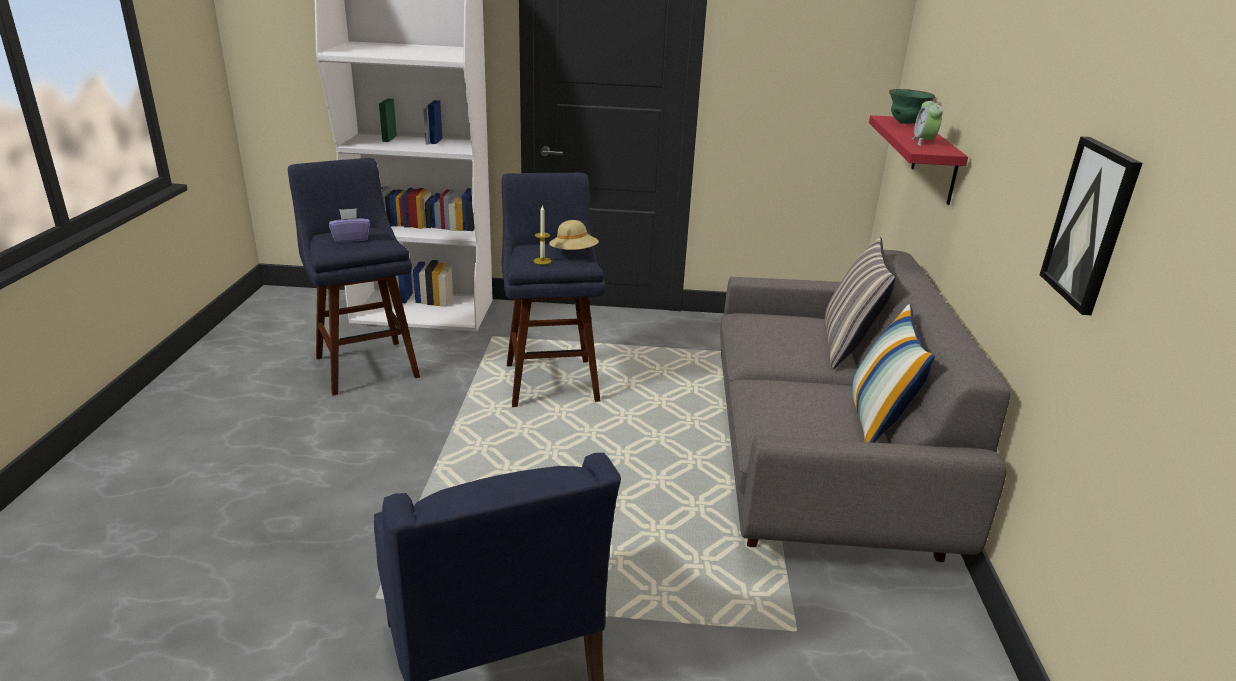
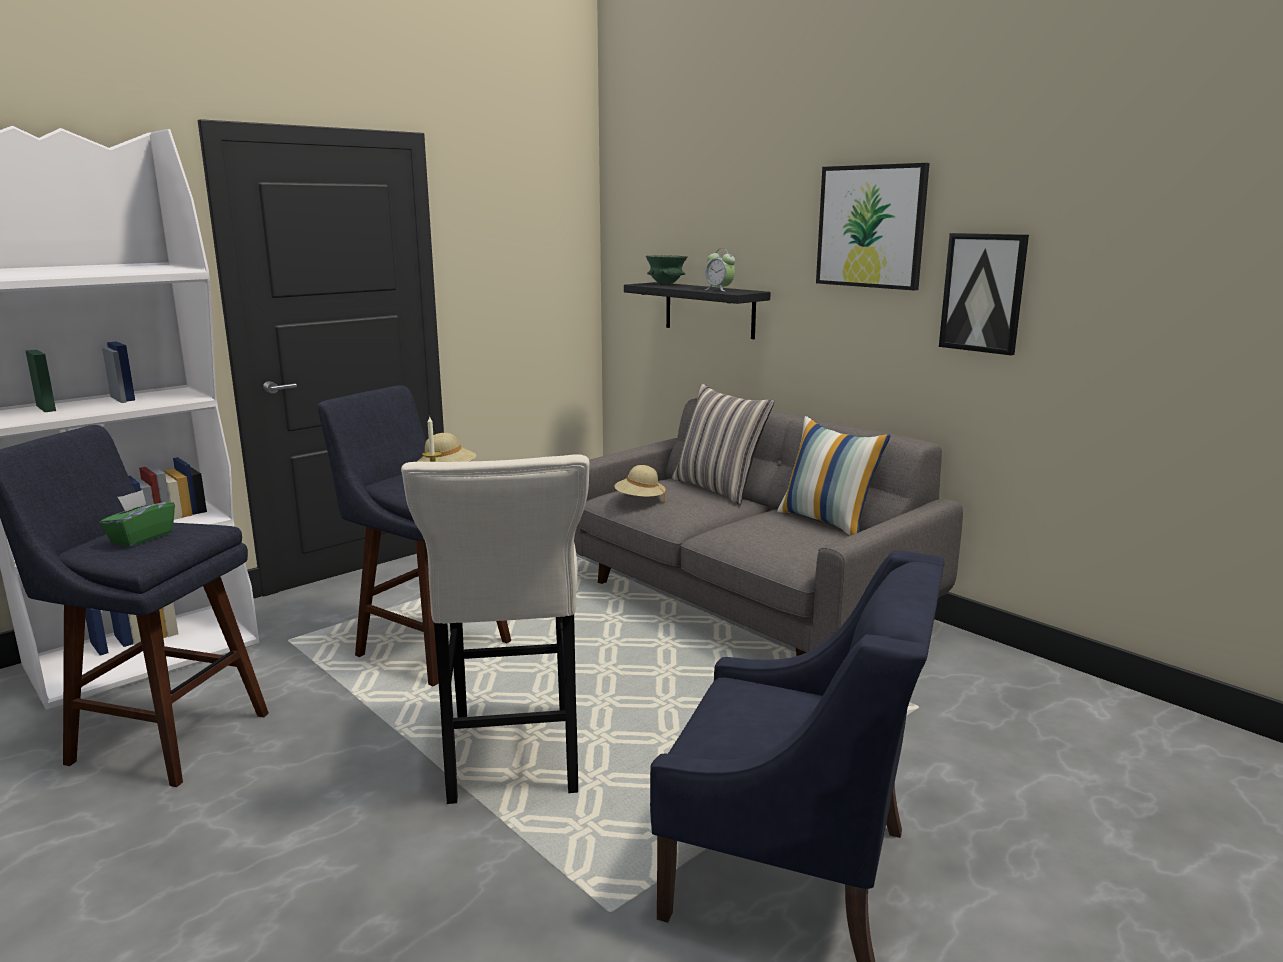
camera: 45 degrees left, 10 degrees down
purple tissue box [329,208,370,242] -> green tissue box [100,490,175,547]
red shelf [869,115,968,205] -> black shelf [624,282,771,339]
none -> beige stool [401,454,589,804]
none -> beige hat [615,465,666,503]
none -> picture [816,163,930,290]

